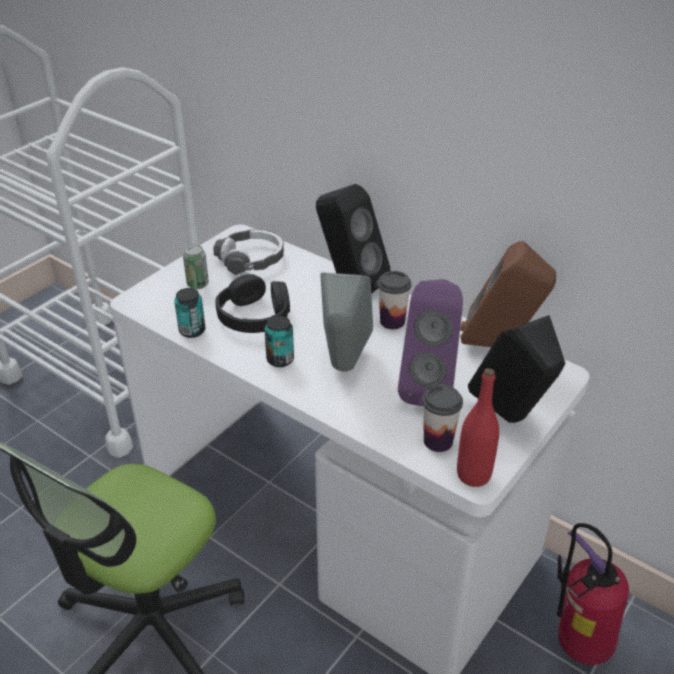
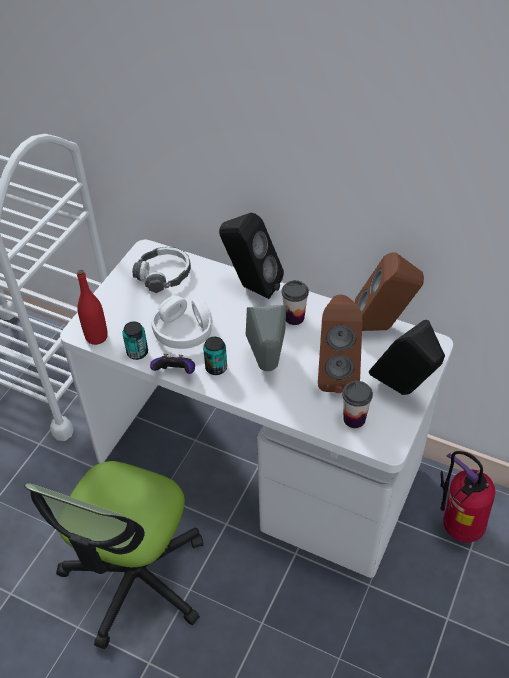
camera: 10 degrees left, 10 degrees up
can [183,245,209,289] -> none
black headphones [216,274,290,333] -> white headphones [151,295,212,349]
purple speaker [398,279,463,406] -> brown speaker [318,294,362,393]
red bottle [457,368,499,487] -> red bottle moved to [77,270,108,345]
none -> game controller [150,354,195,374]

